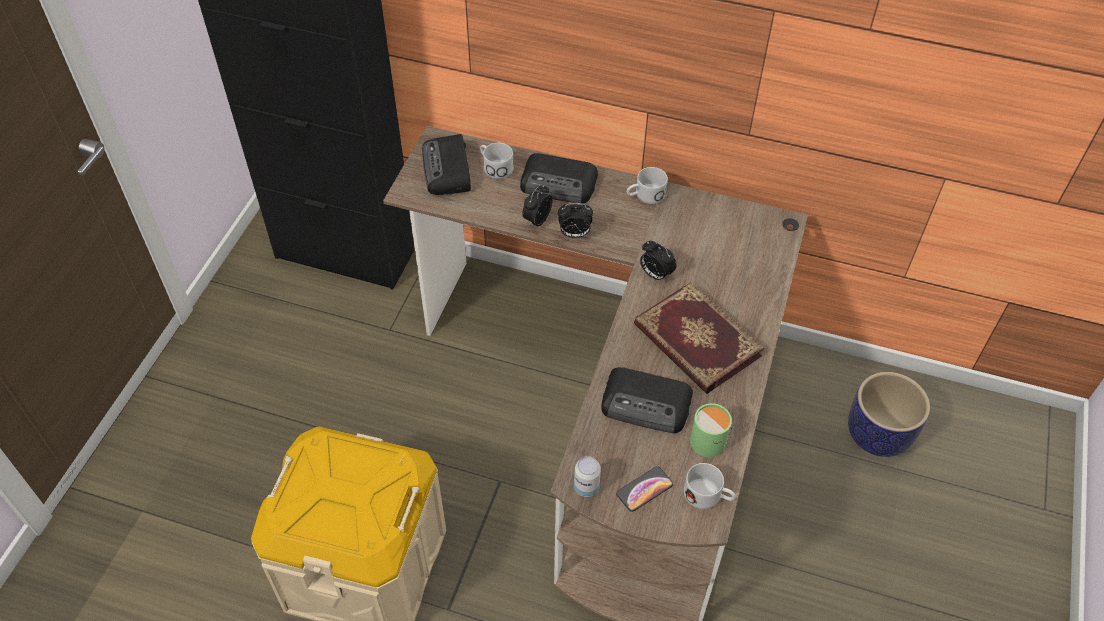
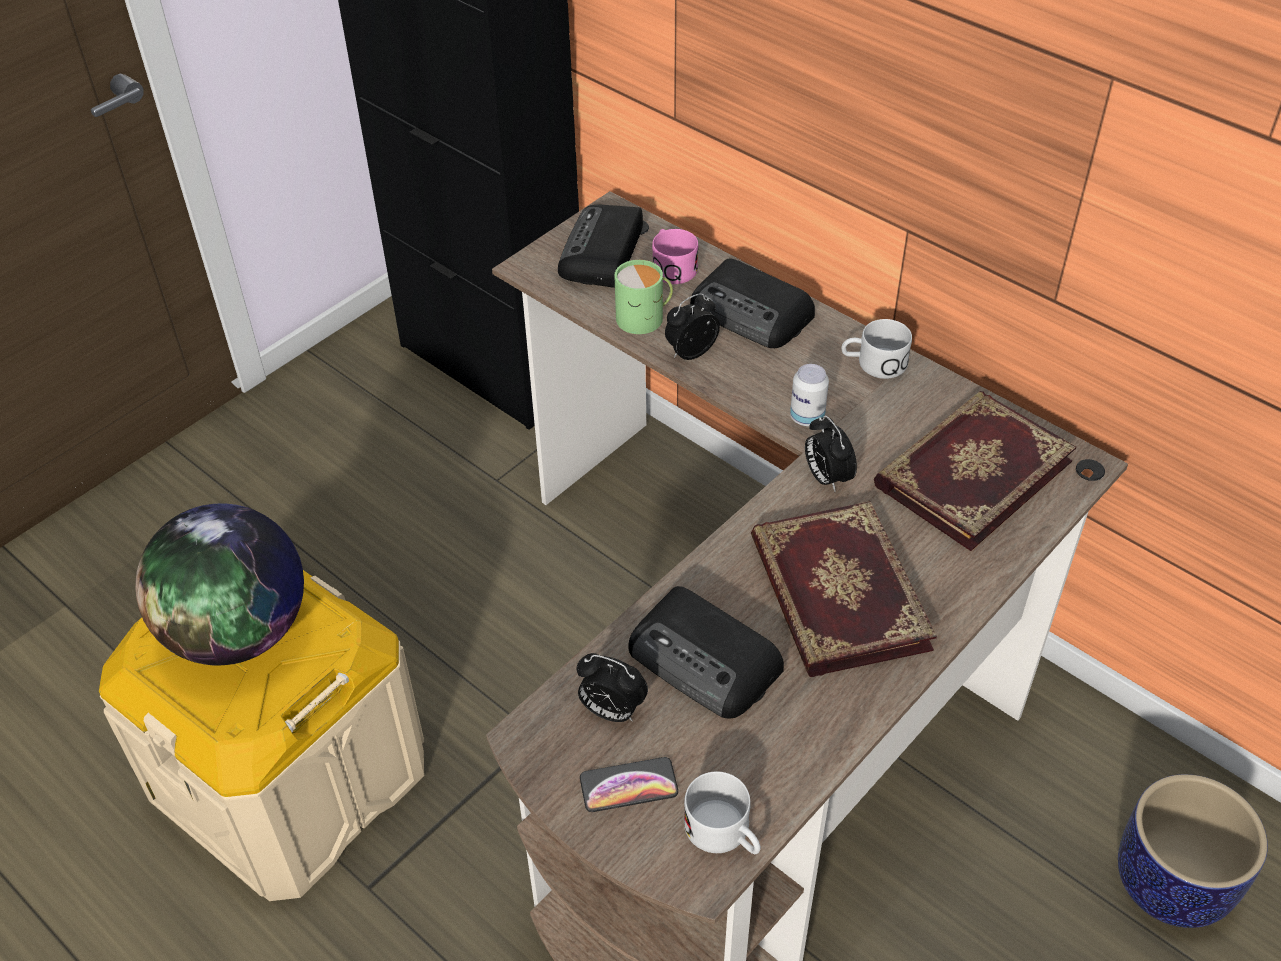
camera: 25 degrees right, 5 degrees down
white mug [480,143,514,179] -> pink mug [652,229,698,284]
alarm clock [558,203,593,238] -> alarm clock moved to [576,653,648,722]
can [574,456,601,497] -> can moved to [790,364,829,426]
green mug [690,403,732,457] -> green mug moved to [614,260,673,334]
none -> globe [135,504,304,665]
none -> book [874,391,1076,551]

